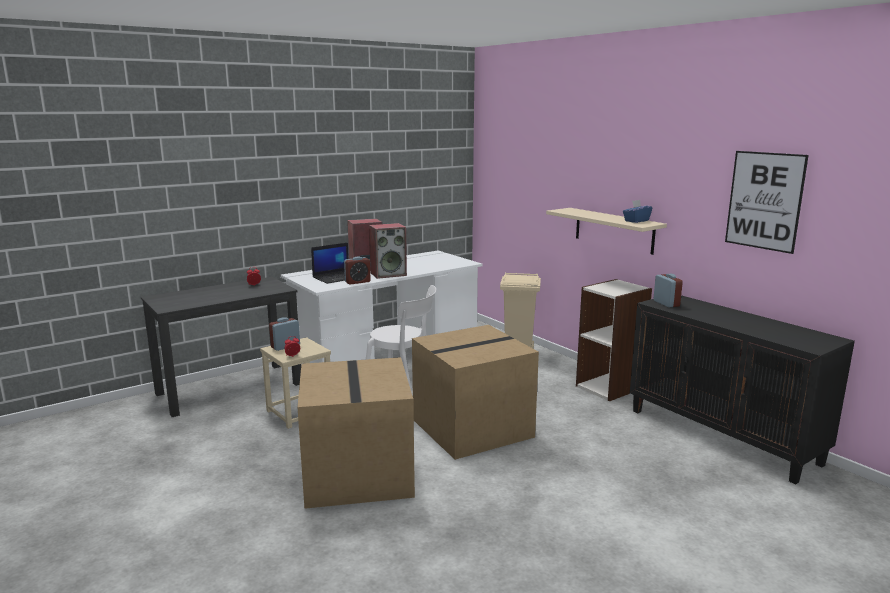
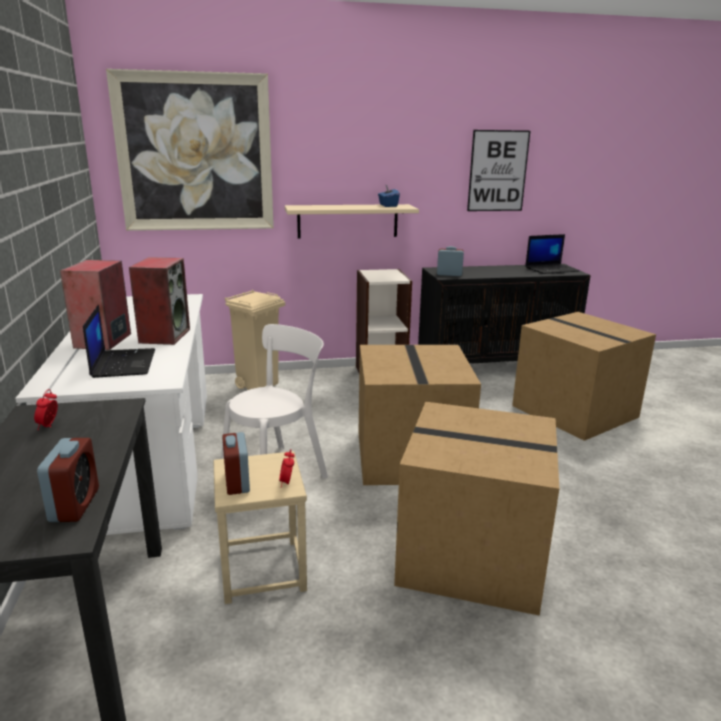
camera: 65 degrees left, 5 degrees up
alarm clock [344,256,371,285] -> alarm clock moved to [37,438,99,522]
none -> picture [106,69,274,231]
none -> cardboard box [512,312,656,441]
none -> laptop [525,234,580,274]

